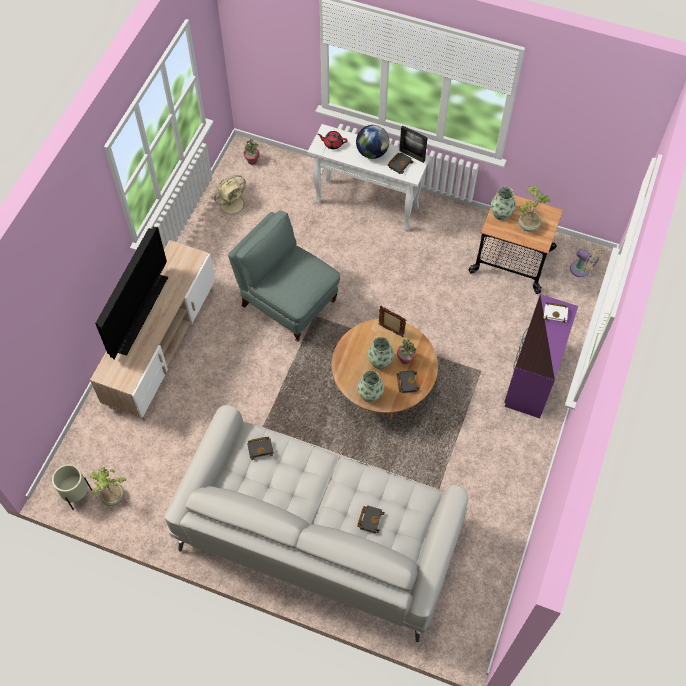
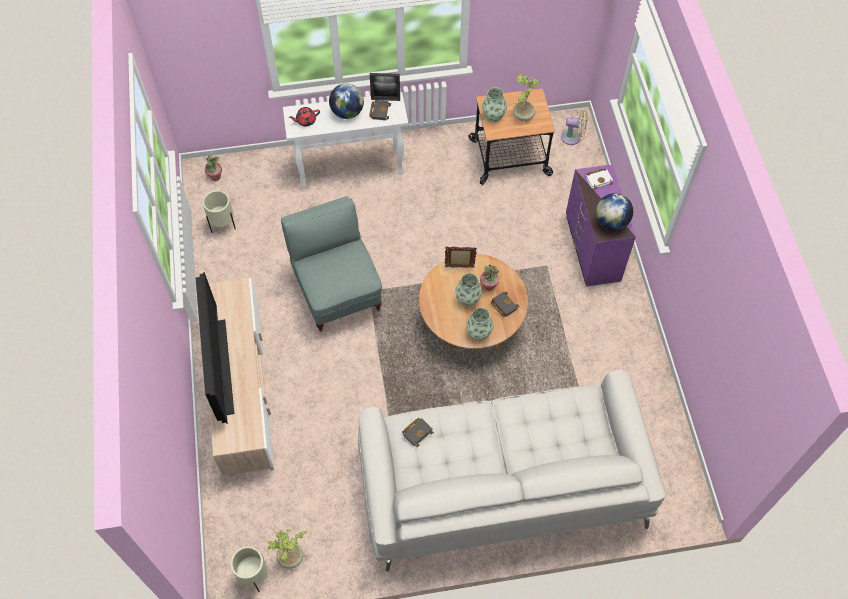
camera: 30 degrees left, 0 degrees up
beige fan [213,175,251,219] -> beige planter [203,190,236,233]
grey armchair [228,210,340,342] -> grey armchair turned 60 degrees clockwise [281,197,382,332]
black book [357,505,385,534] -> none
none -> globe [596,193,633,230]

